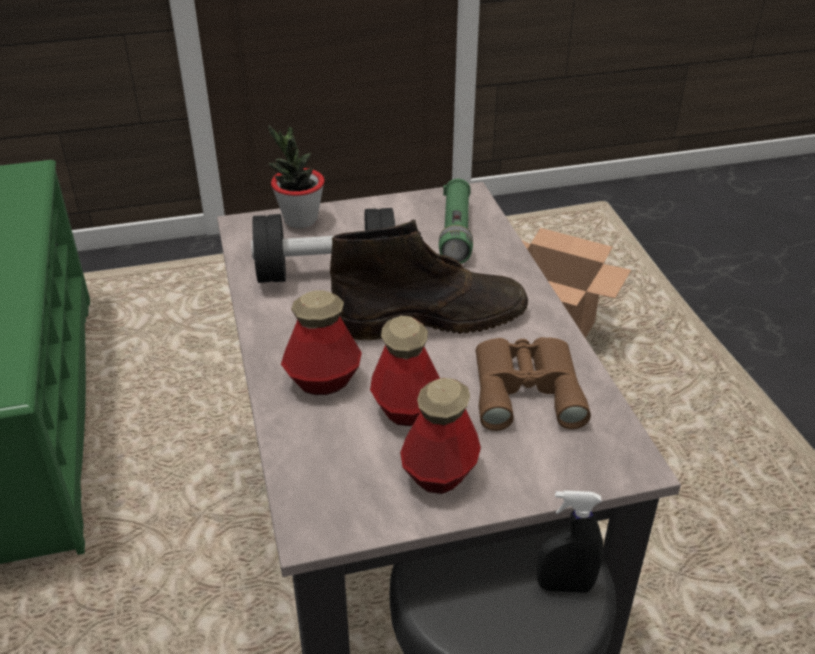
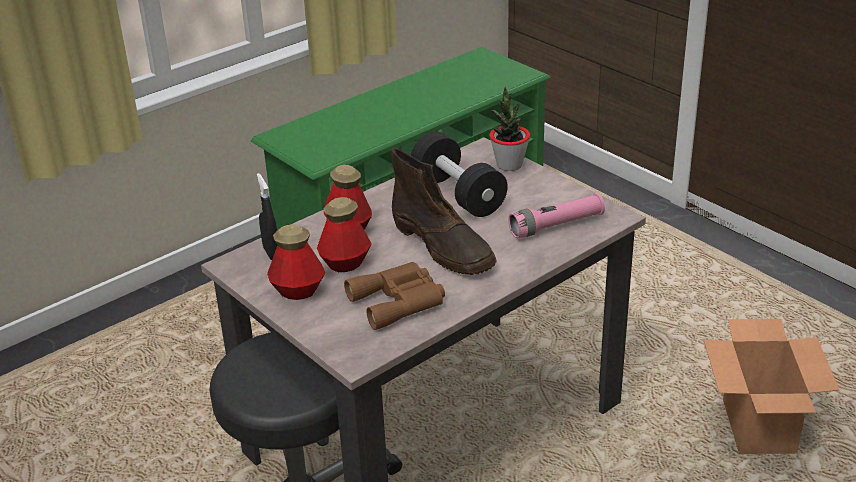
camera: 65 degrees right, 5 degrees down
green flashlight [439,179,473,264] -> pink flashlight [508,193,605,238]
black spray bottle [537,490,603,593] -> black spray bottle moved to [257,173,277,260]

